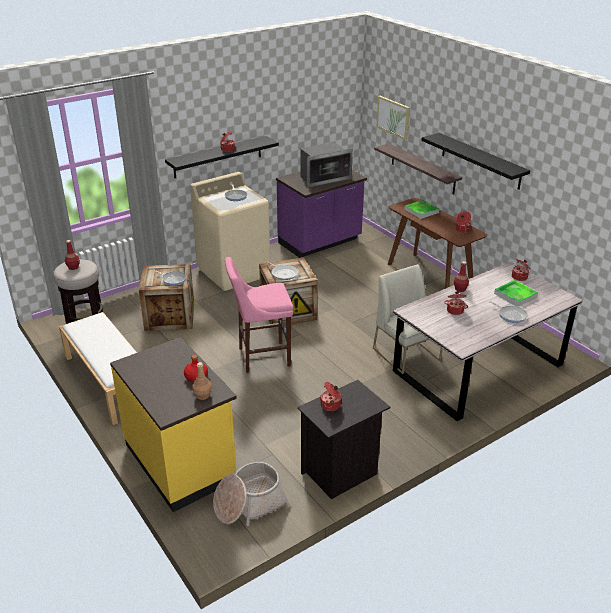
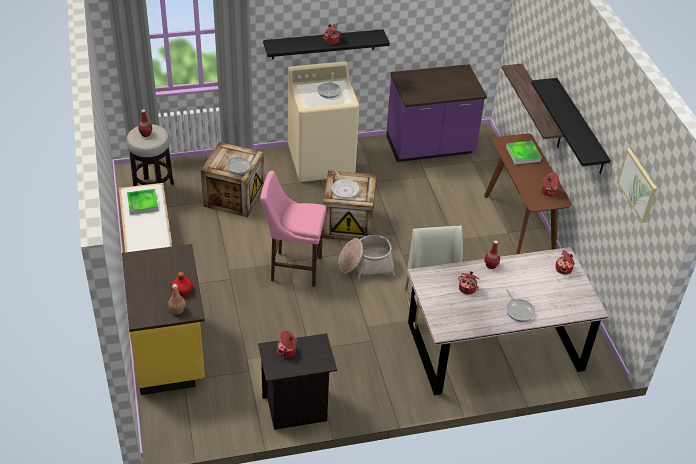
camera: 20 degrees right, 10 degrees up
basket [213,462,290,526] -> basket moved to [338,235,395,279]
microwave [300,142,353,188] -> none
picture [376,96,410,140] -> picture moved to [617,148,657,223]
tray [494,280,538,307] -> tray moved to [127,189,158,215]

